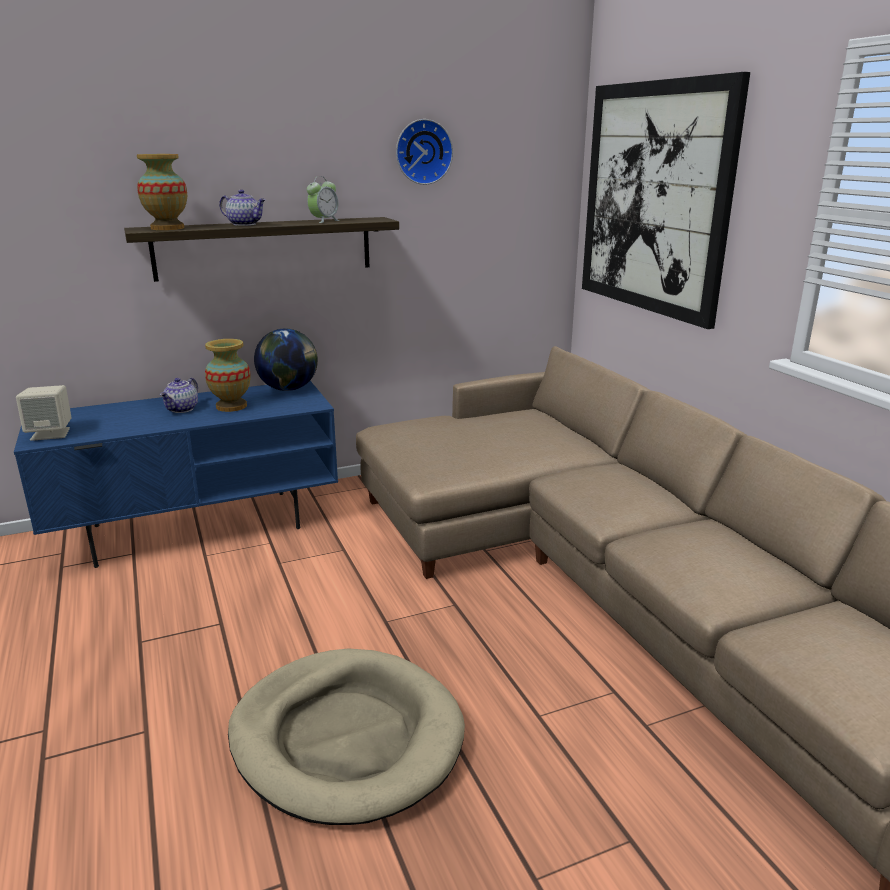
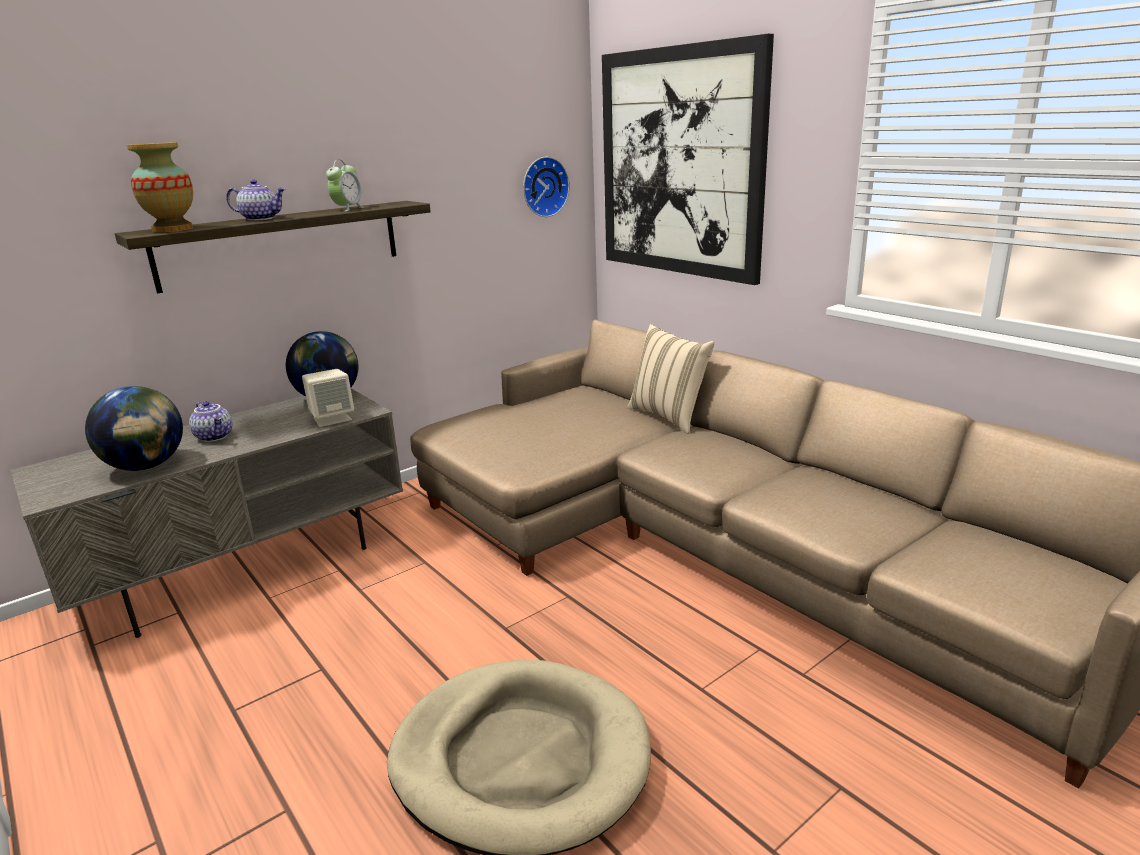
camera: 15 degrees left, 0 degrees up
blue tv stand [14,381,338,568] -> grey tv stand [10,389,403,638]
beige speaker [16,385,72,441] -> beige speaker moved to [302,369,354,427]
teapot [160,378,198,413] -> teapot turned 45 degrees counterclockwise [189,401,232,442]
vase [205,339,251,412] -> none
wall clock [396,119,453,185] -> wall clock moved to [523,157,570,217]
none -> globe [85,386,183,471]
none -> beige pillow [627,324,715,434]

